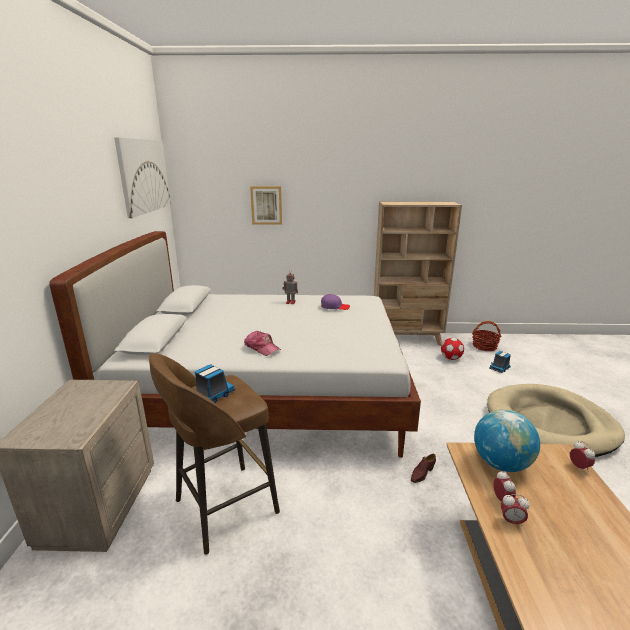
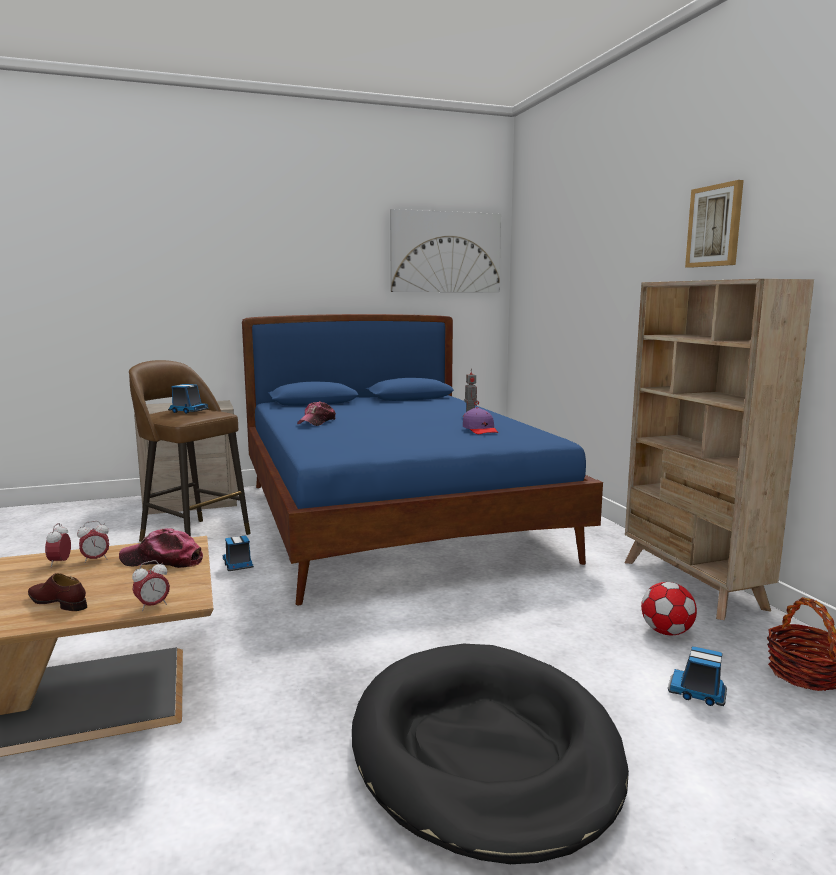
camera: 70 degrees right, 10 degrees down
white bed [49,231,421,458] -> blue bed [242,314,603,606]
picture [250,186,282,225] -> picture moved to [685,180,744,268]
brown shoe [411,454,436,483] -> brown shoe moved to [28,573,87,611]
globe [474,410,540,472] -> cap [119,528,203,568]
beige dog bed [487,384,625,457] -> black dog bed [352,644,629,864]
none -> toy truck [223,535,254,571]

